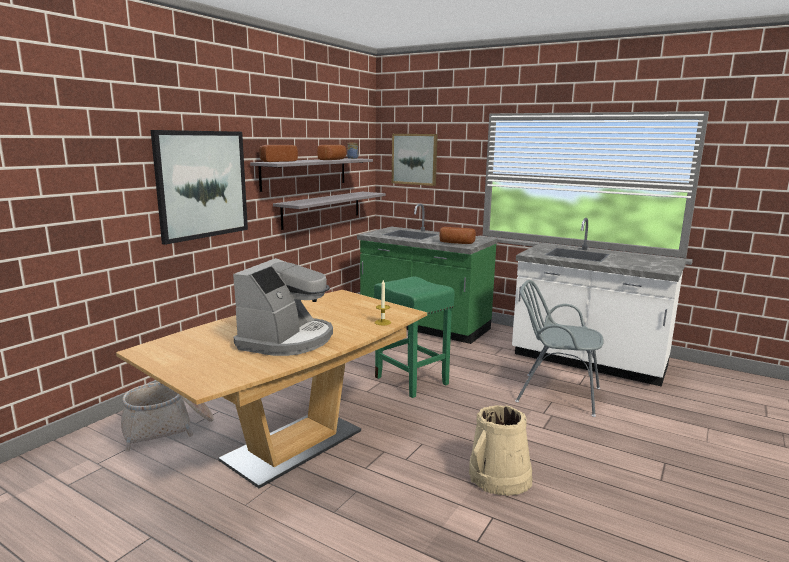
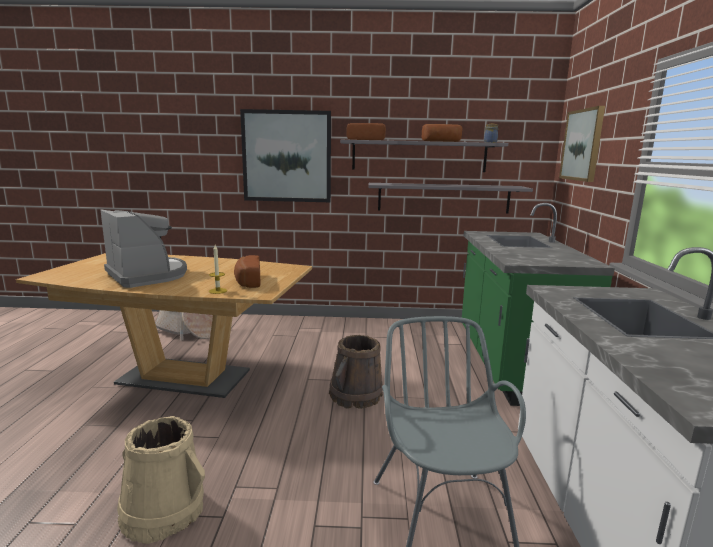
camera: 60 degrees right, 0 degrees up
coffee machine [233,258,333,356] -> coffee machine turned 120 degrees counterclockwise [101,209,187,288]
green stool [374,277,455,398] -> brown bucket [329,335,383,409]
bread [440,227,476,244] -> bread moved to [234,255,260,288]

